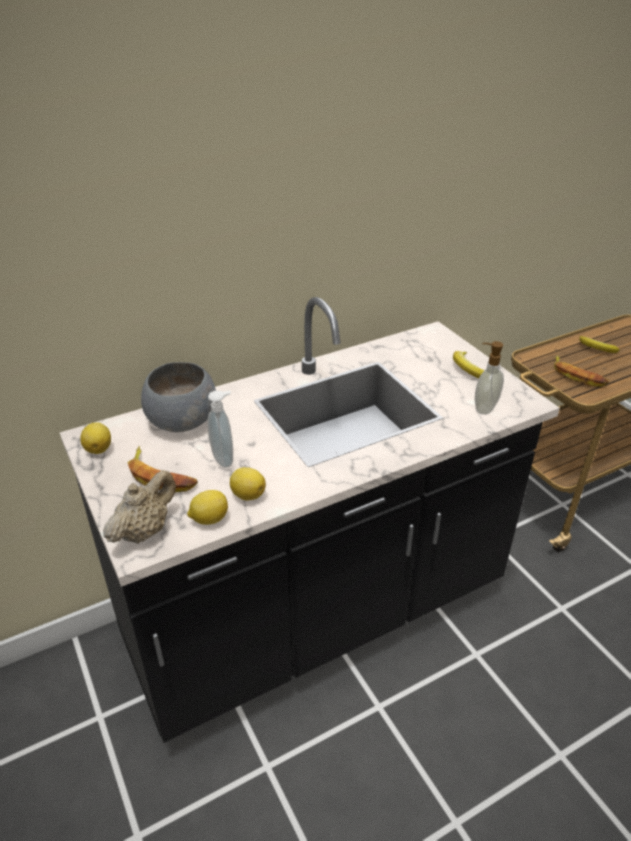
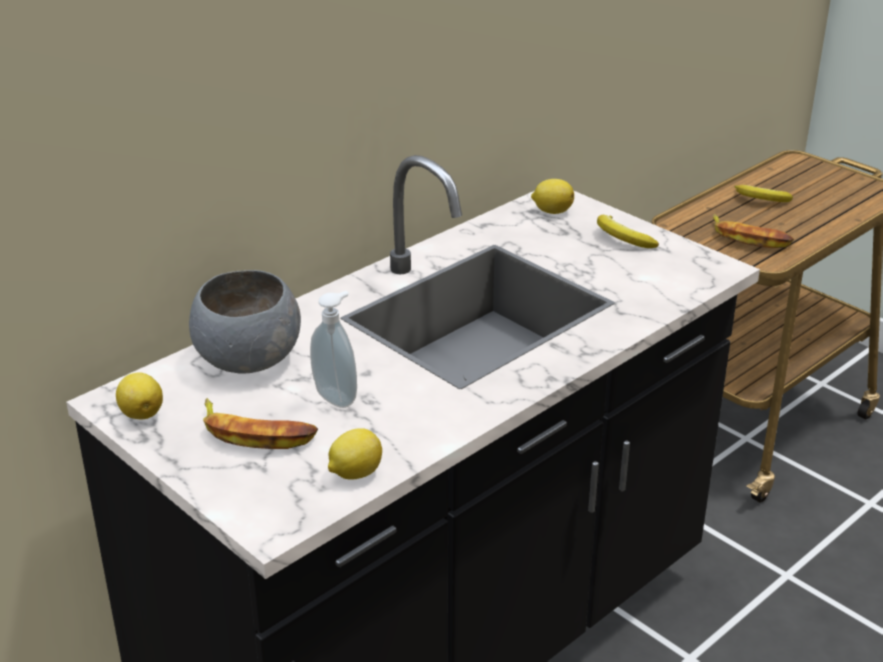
camera: 15 degrees left, 5 degrees down
beige teapot [103,470,176,544] -> none
lemon [230,467,266,501] -> lemon moved to [531,179,574,214]
soap dispenser [475,341,504,415] -> none

